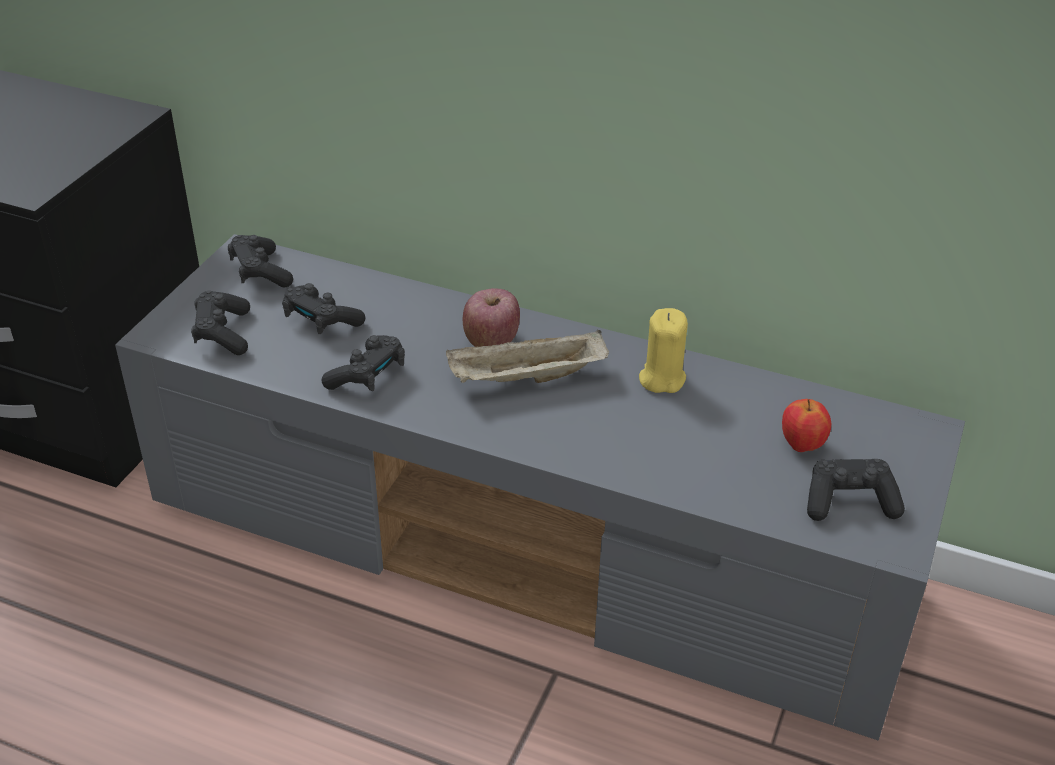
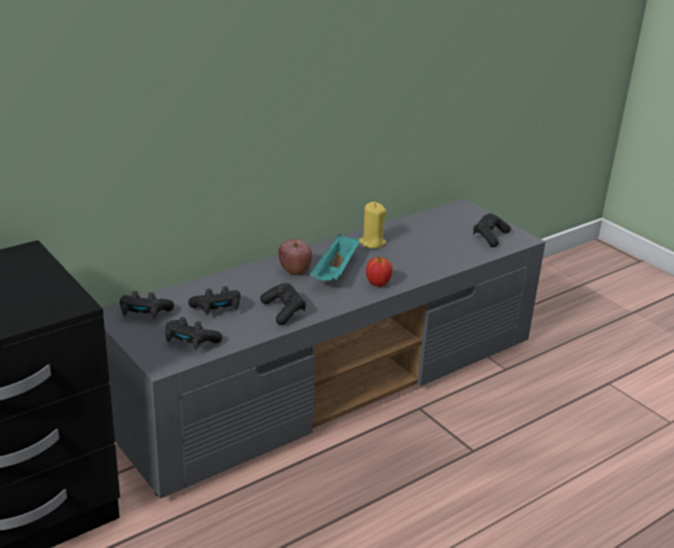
camera: 60 degrees left, 10 degrees down
beige tray [446,329,609,383] -> turquoise tray [310,234,360,281]
apple [782,399,831,452] -> apple moved to [366,257,393,287]

